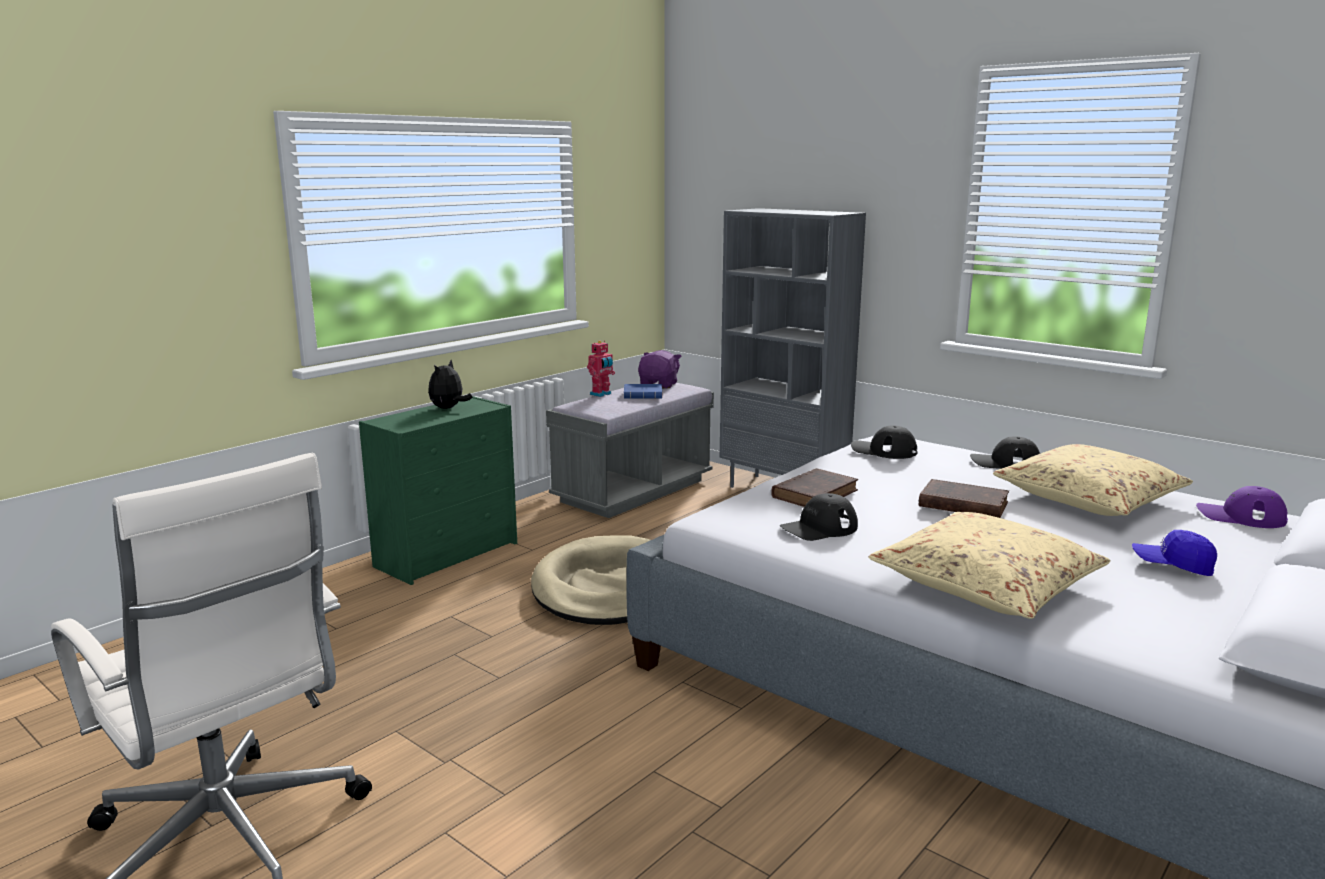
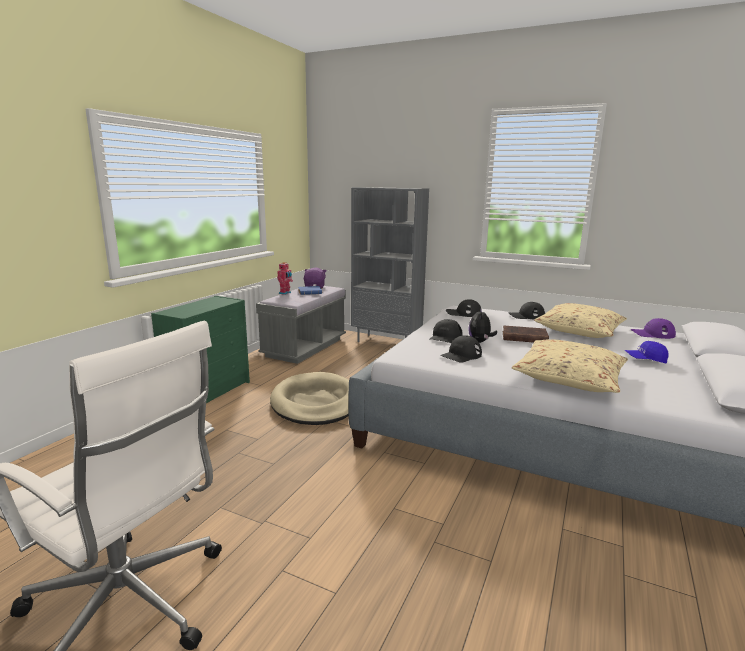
camera: 15 degrees left, 0 degrees up
plush toy [428,360,472,409] -> plush toy moved to [468,308,497,343]
brown book [771,468,858,507] -> black cap [429,319,462,343]

